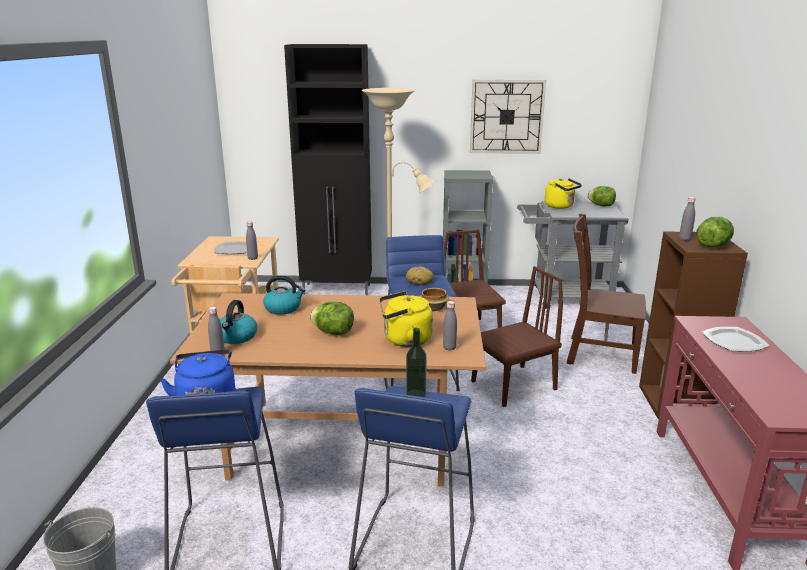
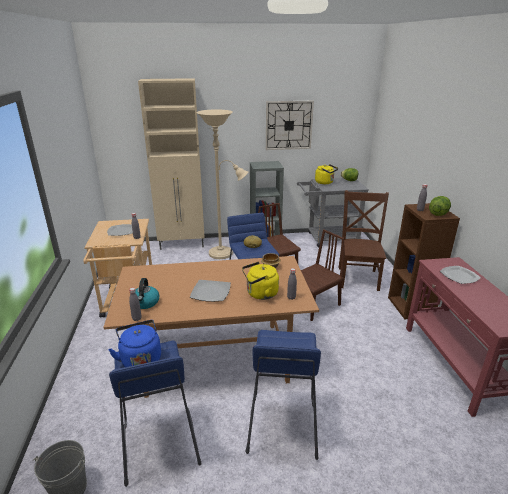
camera: 10 degrees left, 5 degrees up
kettle [263,275,305,315] -> none
black cabinet [284,44,372,295] -> beige cabinet [138,78,205,250]
lettuce [310,302,354,335] -> plate [190,280,231,302]
bottle [406,328,427,397] -> none
brown chair [567,213,646,374] -> brown chair turned 90 degrees clockwise [338,190,389,291]

